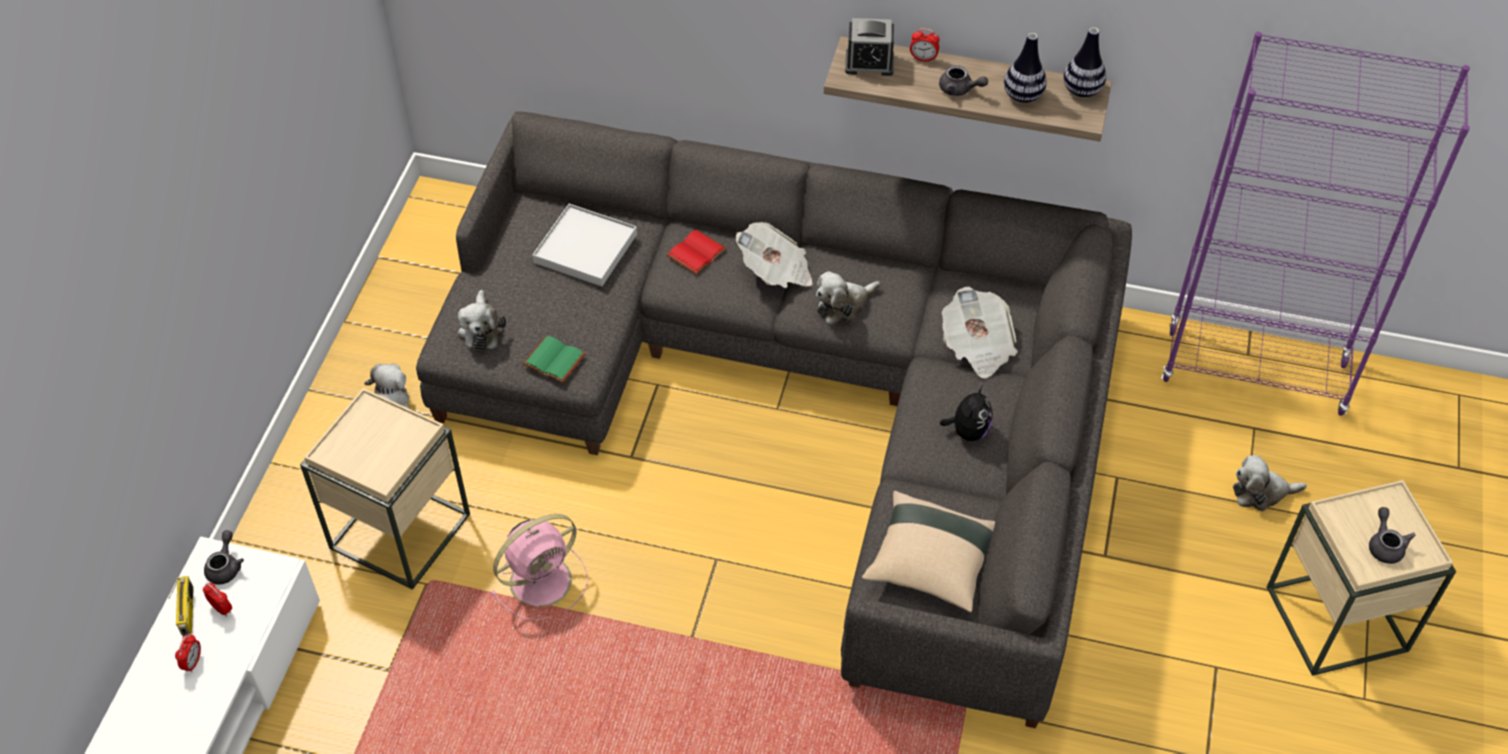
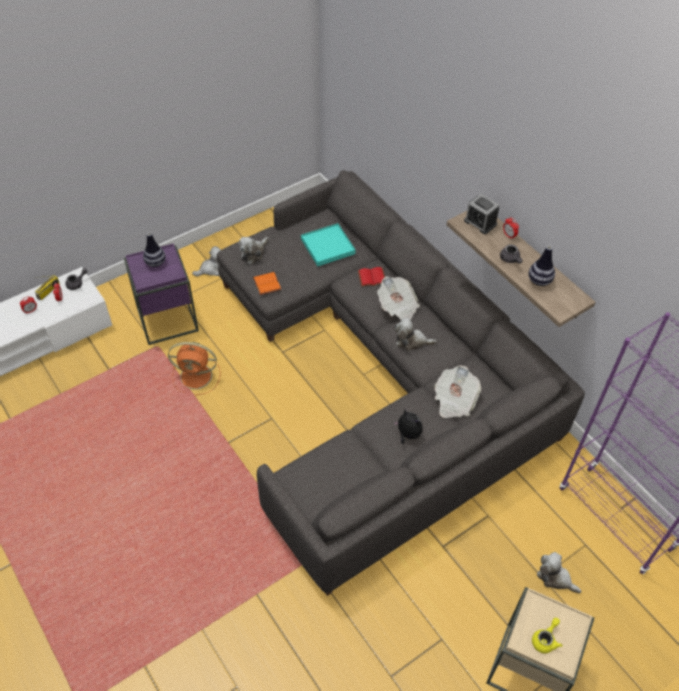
camera: 40 degrees right, 0 degrees up
beige side table [300,388,470,590] -> purple side table [124,243,199,345]
pink fan [490,514,588,620] -> orange fan [168,342,221,395]
green book [522,336,586,383] -> orange book [253,272,282,295]
white tray [533,204,637,286] -> turquoise tray [301,223,356,266]
beige pillow [862,491,995,613] -> none
plush toy [940,386,993,441] -> plush toy turned 105 degrees counterclockwise [393,409,423,444]
vase [1063,27,1106,97] -> vase moved to [143,232,165,267]
grey teapot [1369,507,1416,564] -> yellow teapot [532,618,563,653]

